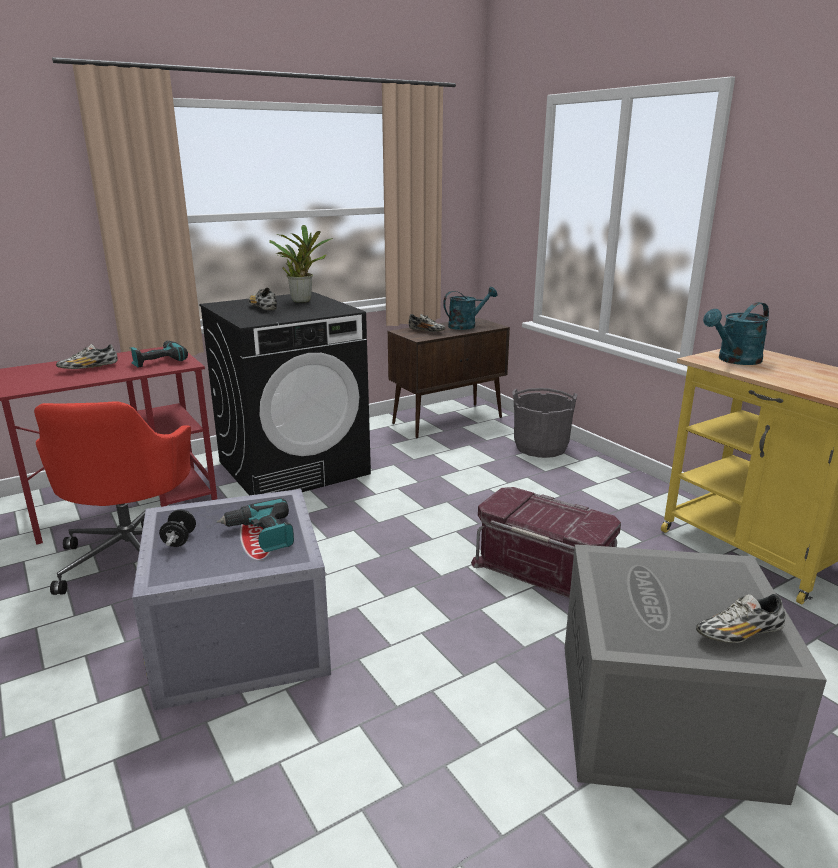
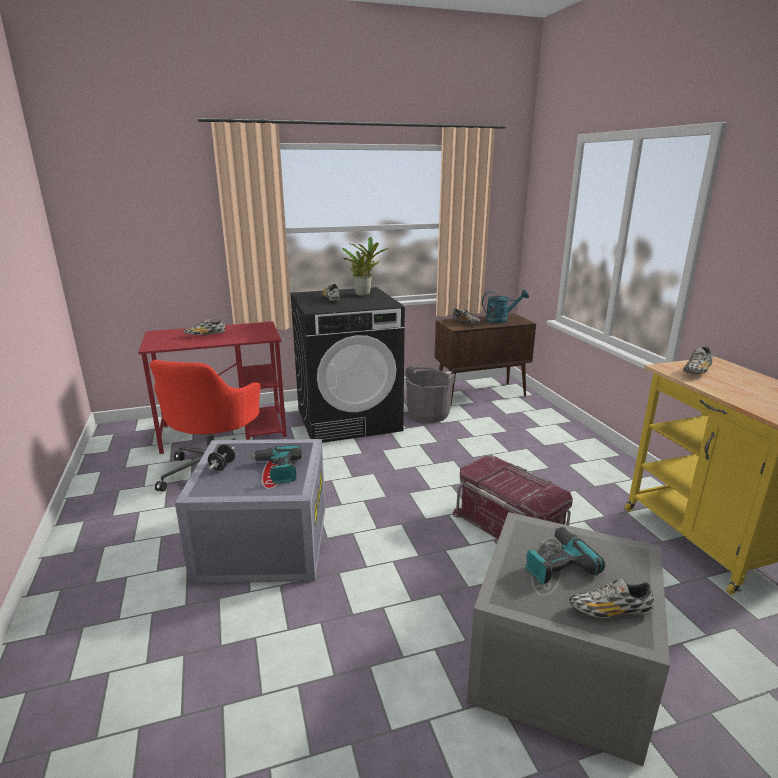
camera: 15 degrees right, 0 degrees up
power drill [130,341,188,368] -> power drill moved to [525,527,606,584]
grey bucket [512,388,577,458] -> grey bucket moved to [405,366,455,423]
turquoise watering can [703,302,769,365] -> shoe [683,347,713,374]

